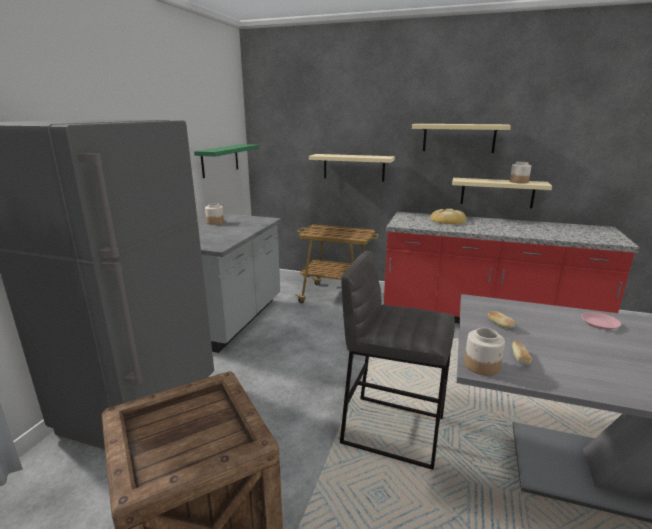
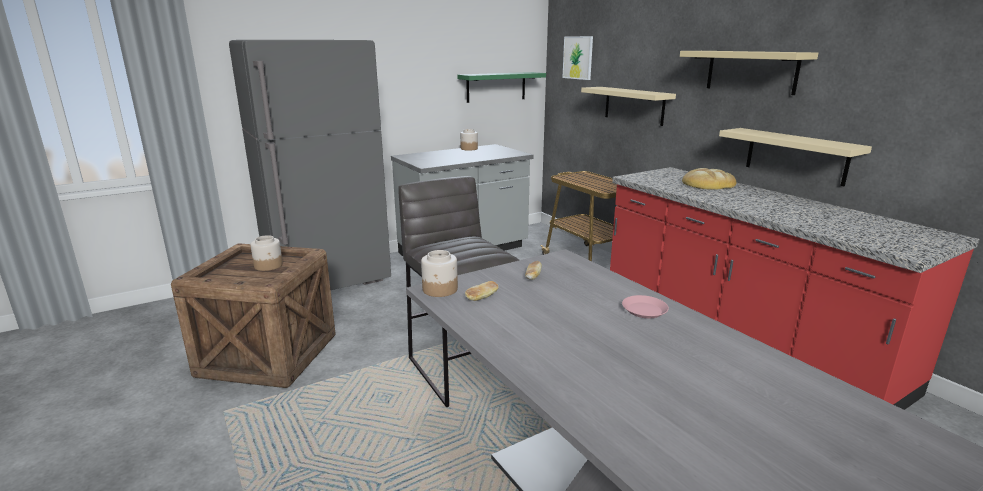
camera: 40 degrees right, 0 degrees up
jar [510,162,531,183] -> jar moved to [250,235,283,271]
none -> picture [562,36,593,80]

